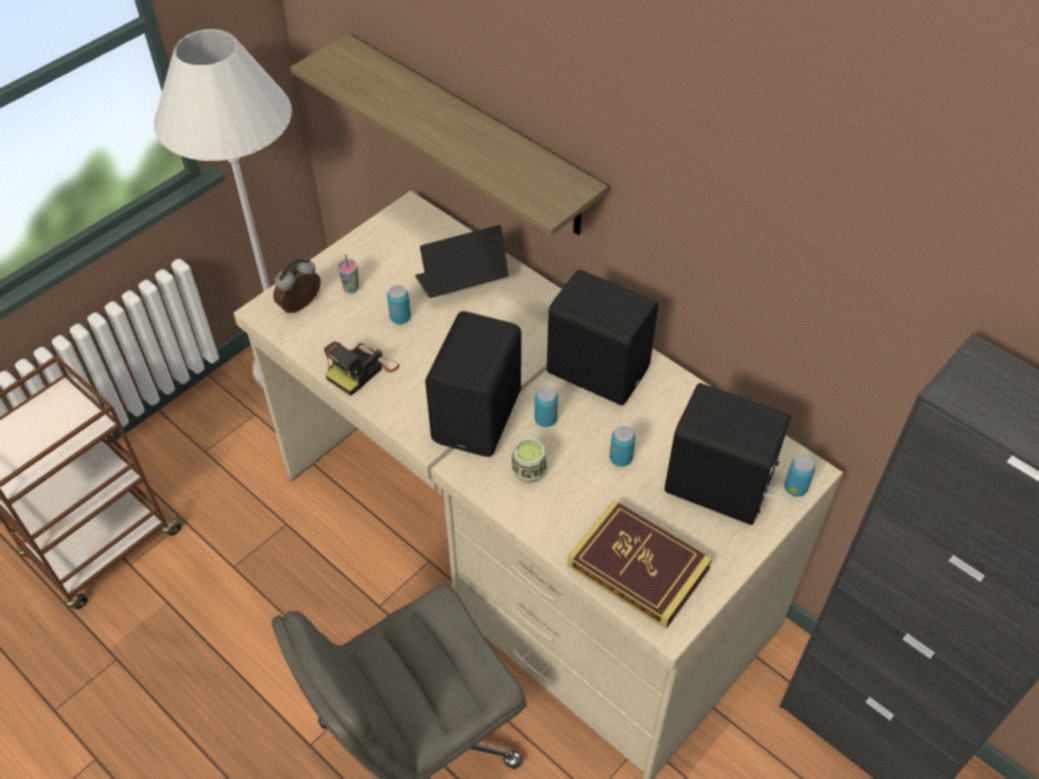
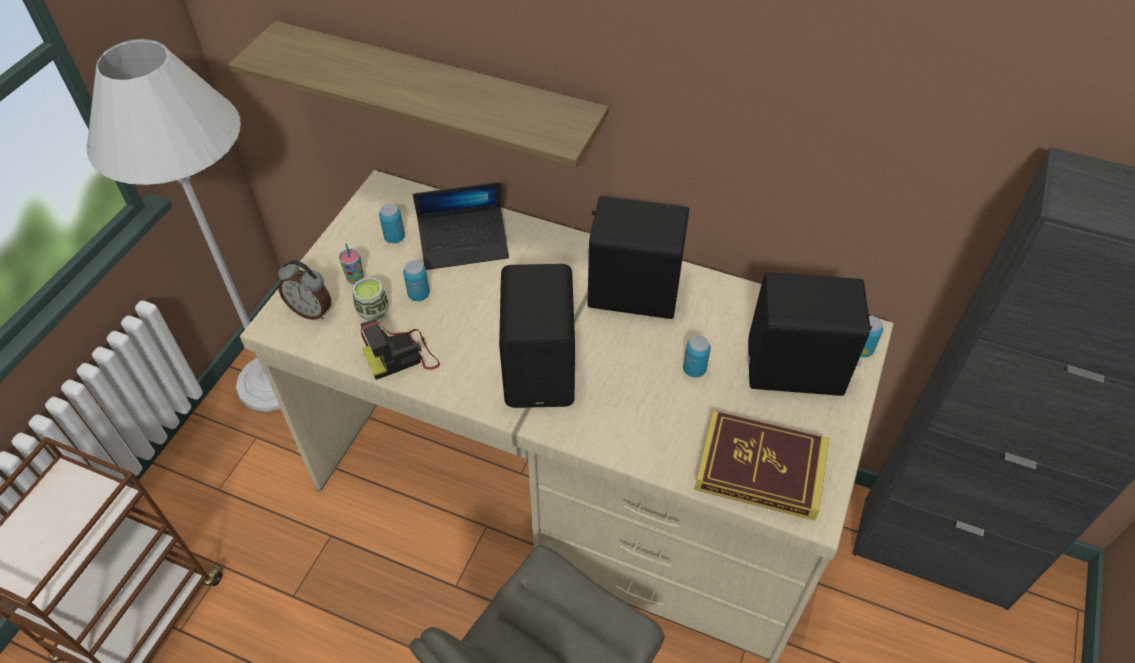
camera: 20 degrees left, 0 degrees up
alarm clock [273,259,321,313] -> alarm clock turned 90 degrees counterclockwise [278,260,331,320]
camera [324,341,399,396] -> camera turned 45 degrees clockwise [361,320,440,380]
laptop [415,225,509,298] -> laptop turned 150 degrees counterclockwise [413,182,509,270]
cup [512,438,547,483] -> cup moved to [352,277,389,321]
can [534,387,558,427] -> can moved to [379,204,405,243]

